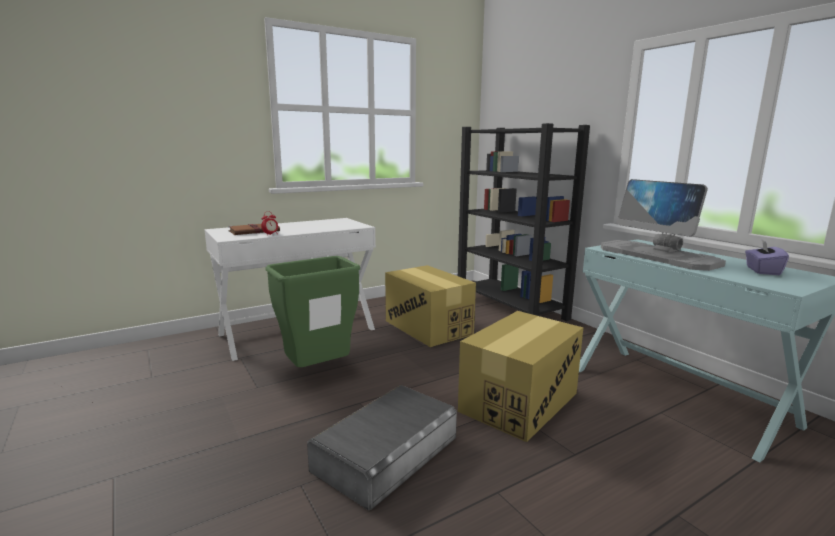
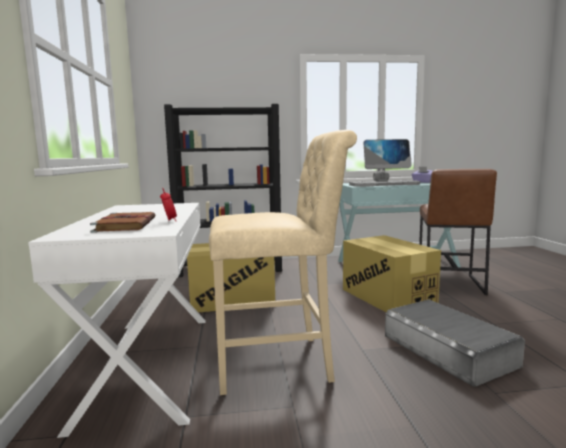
camera: 65 degrees left, 5 degrees down
green trash can [265,256,360,367] -> beige stool [209,130,357,395]
none -> brown chair [419,169,497,295]

